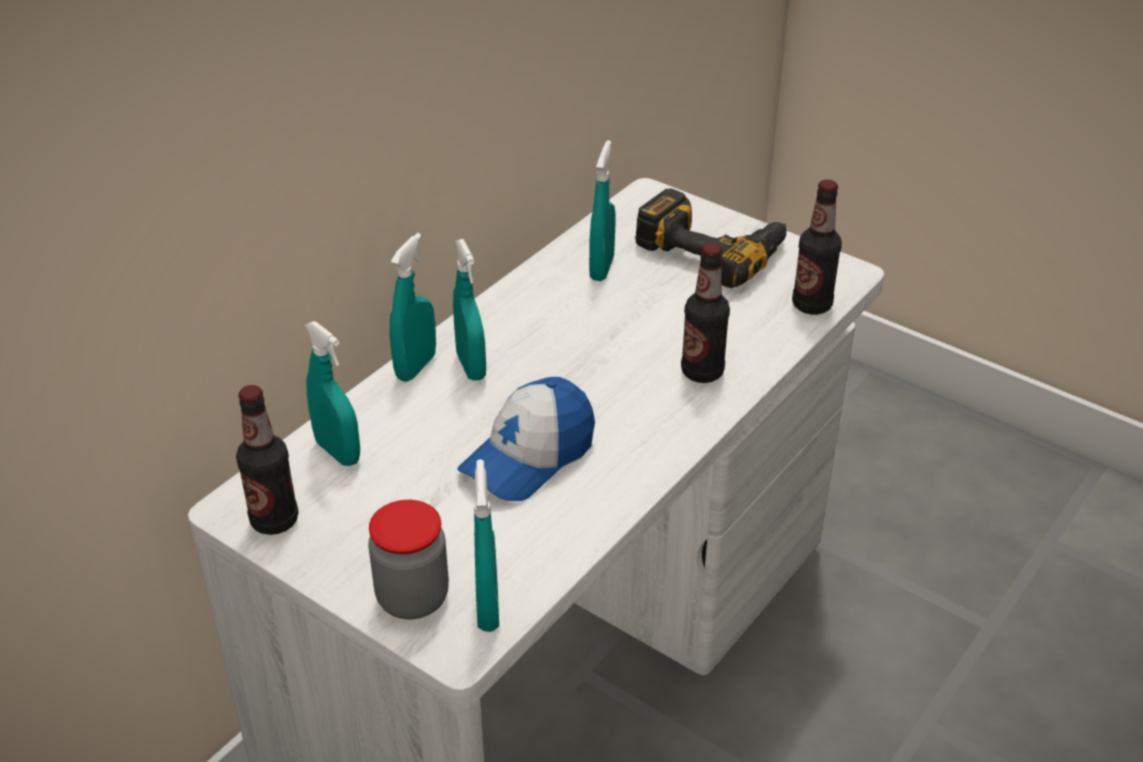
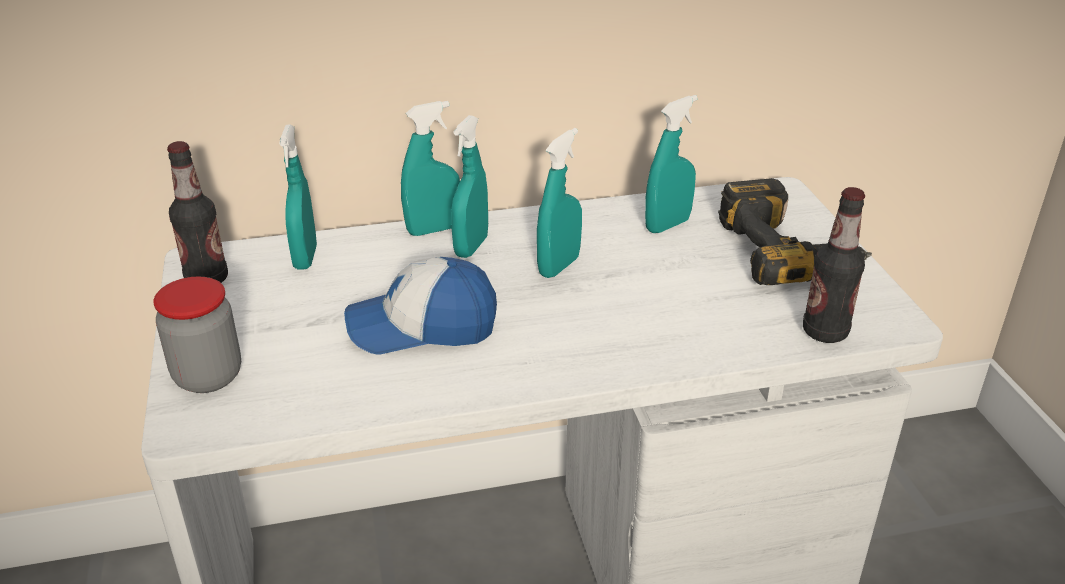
camera: 40 degrees right, 5 degrees down
turquoise spray bottle [474,459,499,632] -> turquoise spray bottle moved to [537,128,582,278]
bottle [681,243,730,383] -> none

